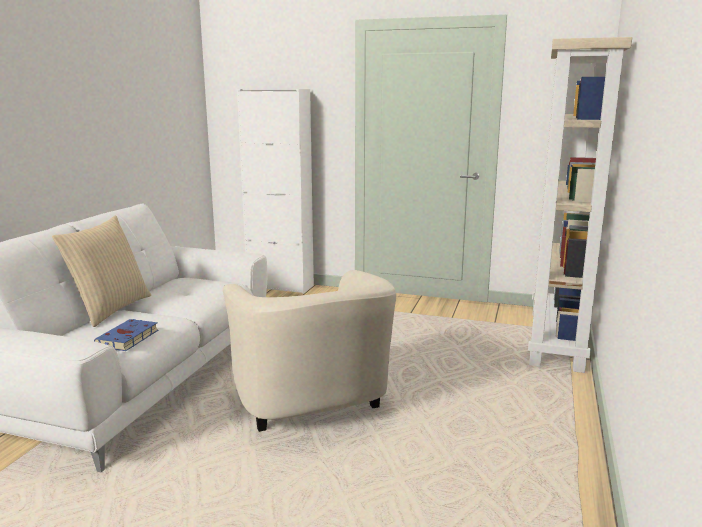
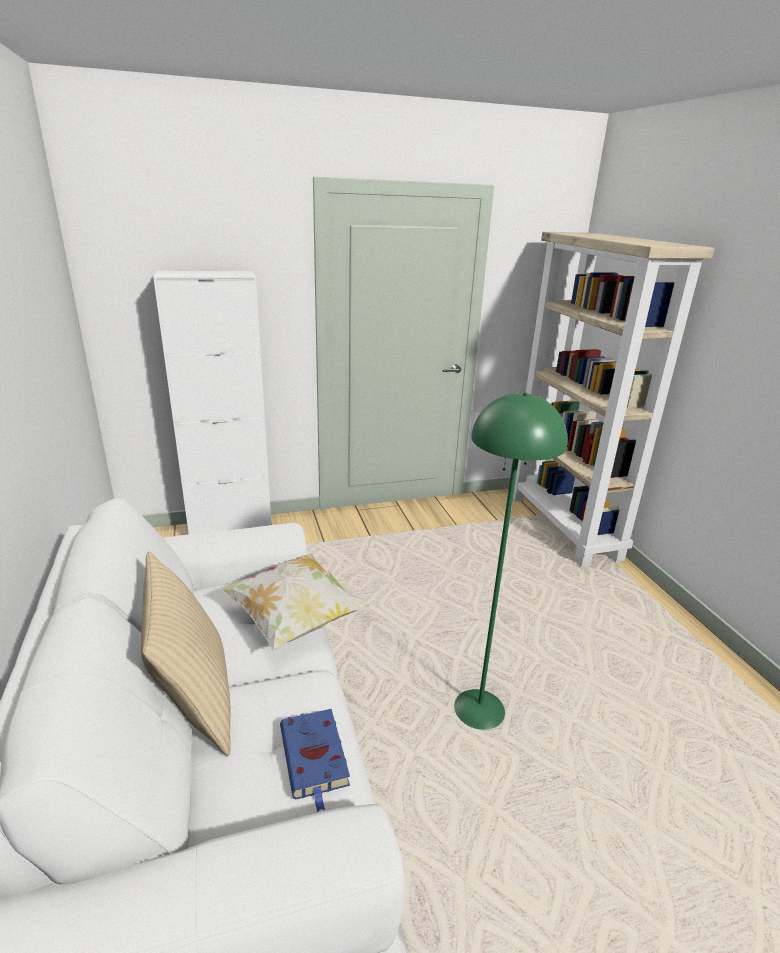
camera: 35 degrees left, 10 degrees up
beige armchair [223,270,396,432] -> green floor lamp [454,392,568,730]
none -> pillow [219,554,370,651]

